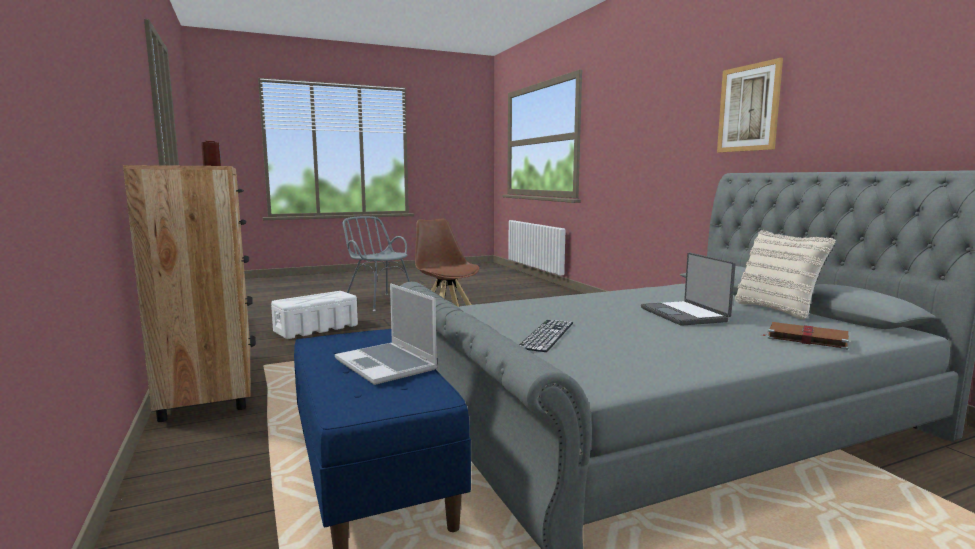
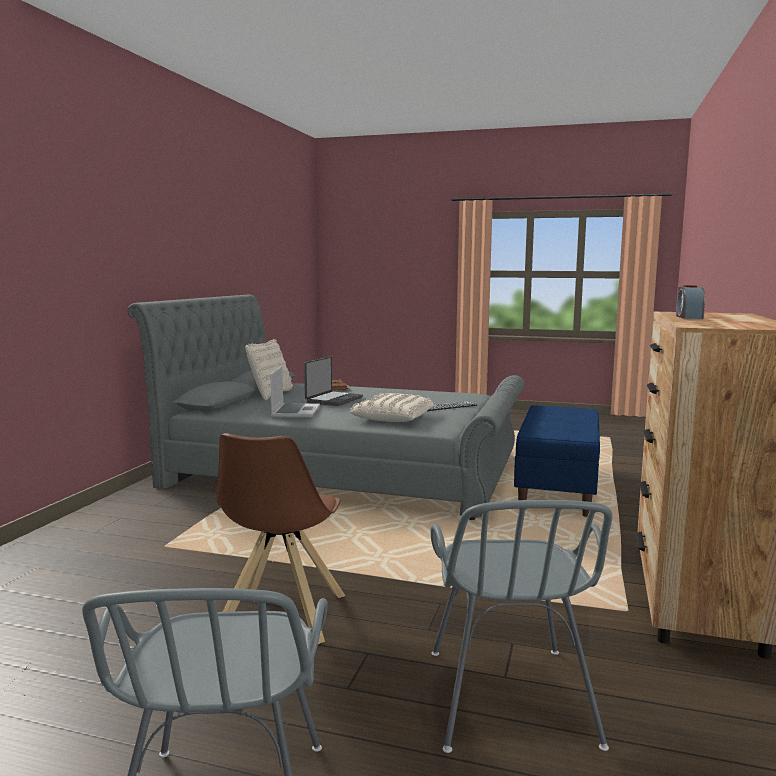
camera: 140 degrees left, 0 degrees up
white storage box [271,291,358,339] -> grey chair [431,500,612,753]
laptop [335,283,437,385] -> laptop moved to [270,366,320,418]
picture [717,58,783,152] -> none
none -> beige pillow [350,393,434,422]

